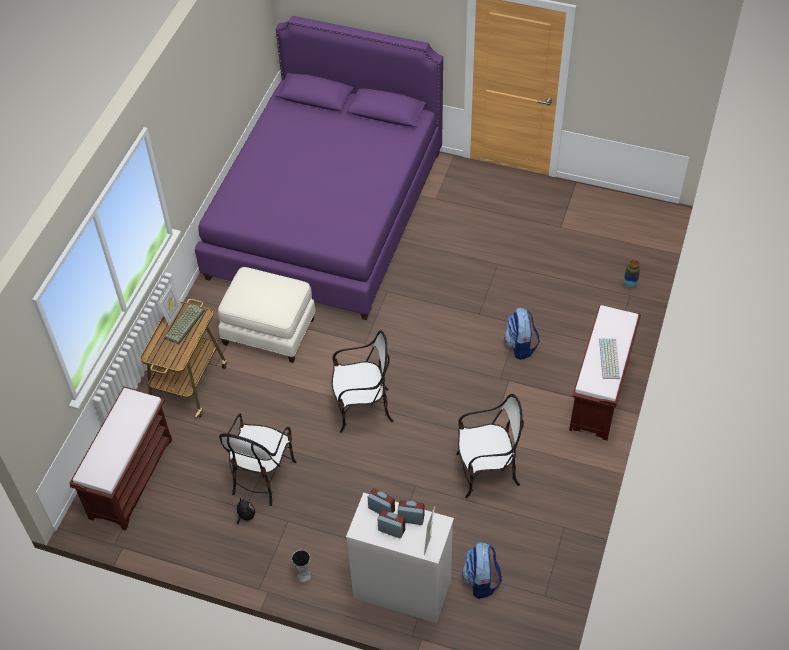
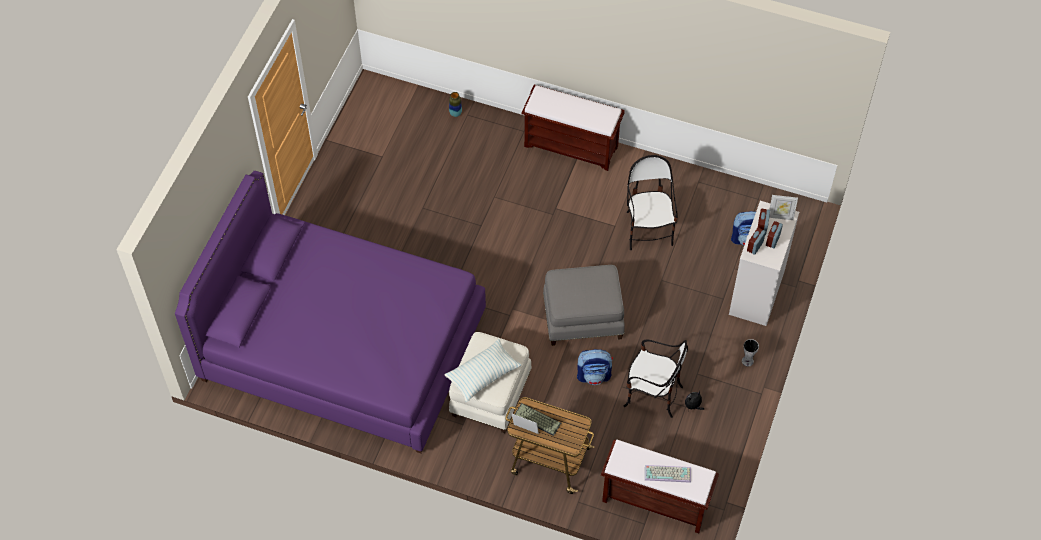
camera: 90 degrees left, 5 degrees up
chair [332,330,393,433] -> grey ottoman [543,265,625,346]
backpack [504,307,540,360] -> backpack moved to [577,349,613,385]
keyboard [599,338,620,379] -> keyboard moved to [645,465,691,483]
none -> pillow [444,339,522,402]

